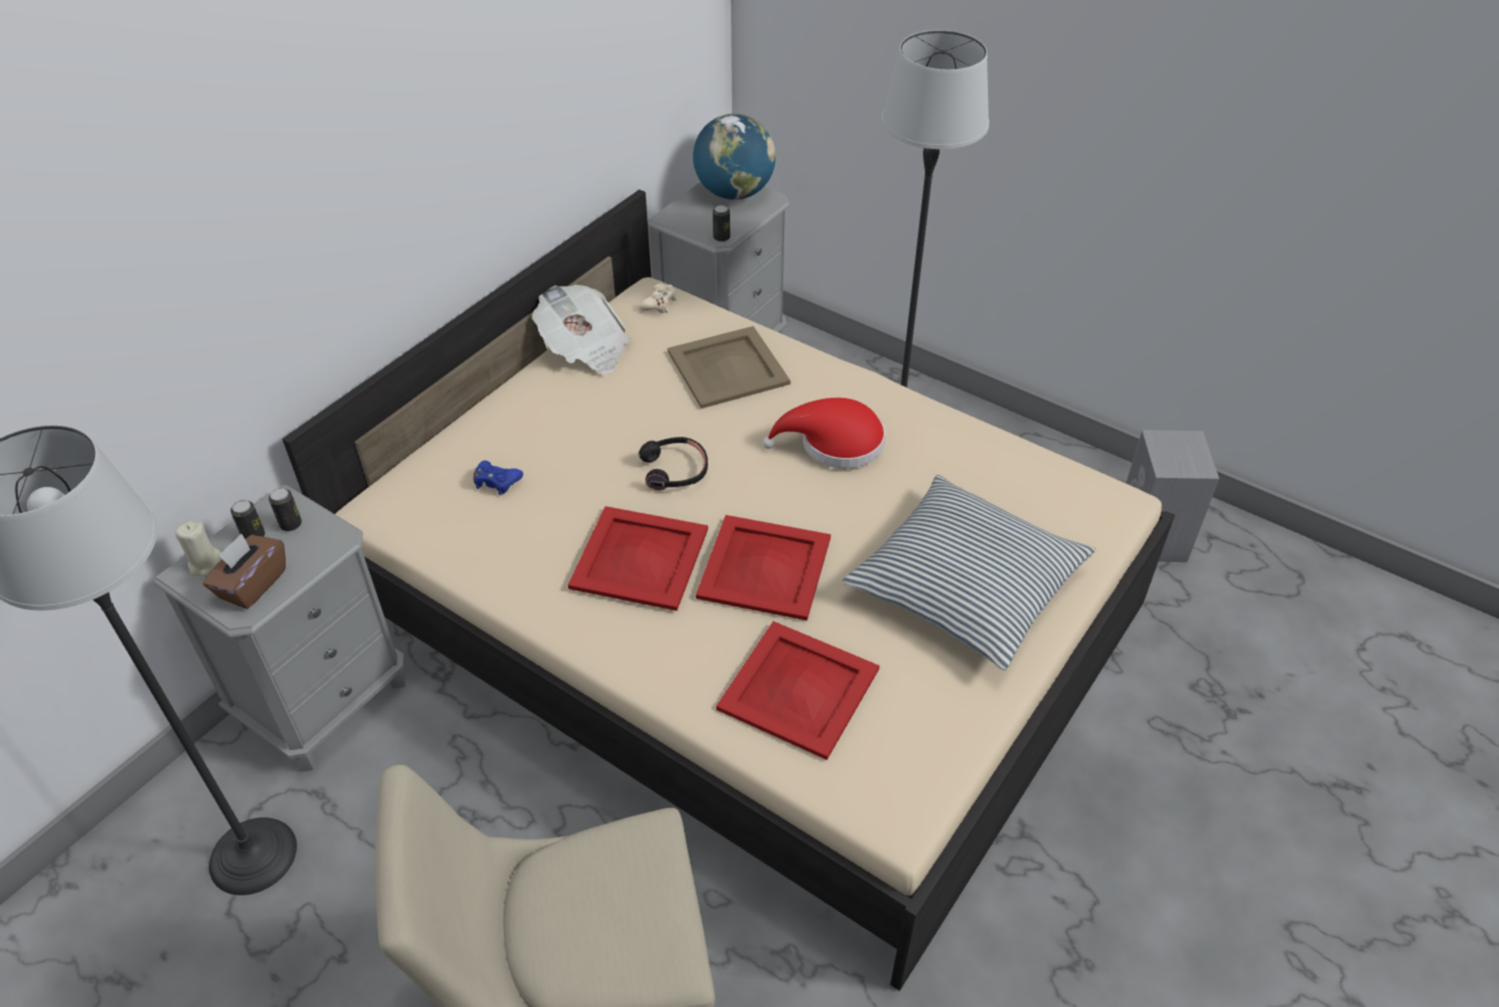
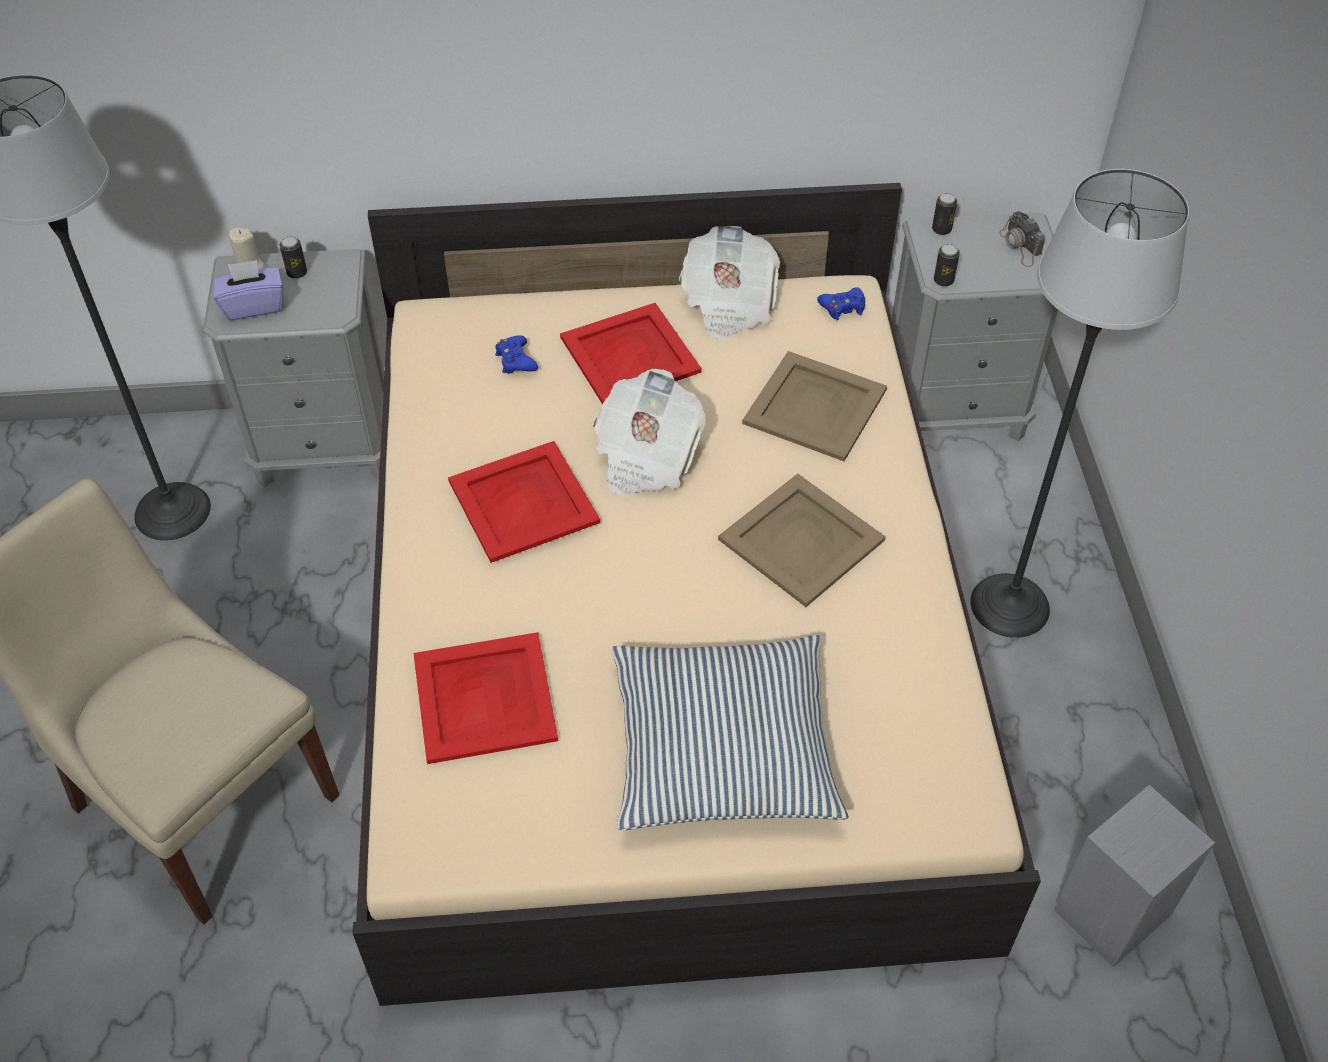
camera: 50 degrees right, 5 degrees up
brown tissue box [203,533,286,609] -> purple tissue box [213,260,283,321]
can [269,488,302,531] -> can moved to [932,193,957,235]
beige game controller [639,284,678,313] -> blue game controller [817,288,865,320]
black headphones [639,437,708,490] -> newspaper [593,369,706,495]
globe [693,114,776,200] -> camera [999,211,1045,267]
red tray [696,515,831,621] -> red tray moved to [560,303,702,404]
red hat [763,398,885,469] -> beige tray [718,473,886,607]

